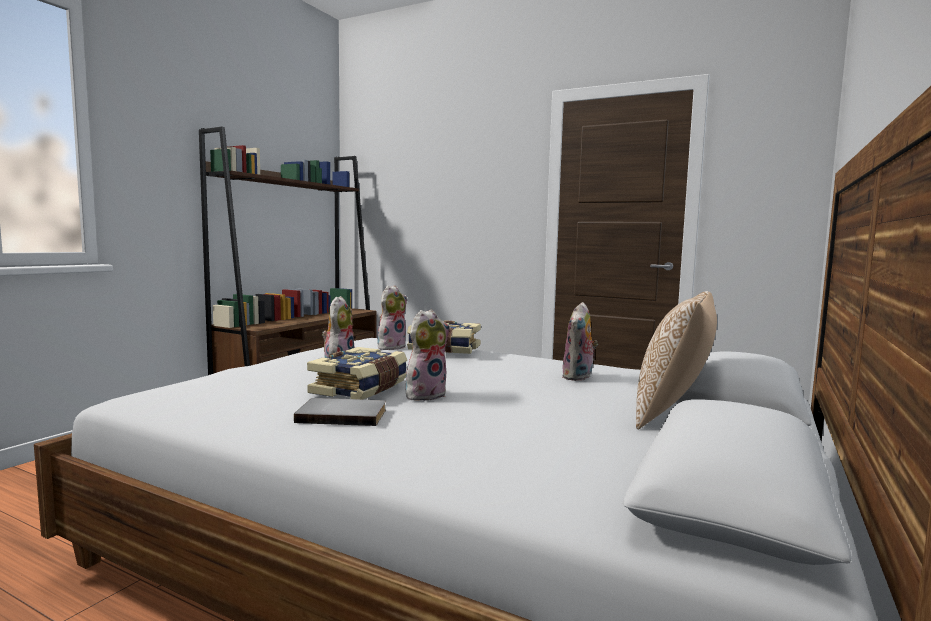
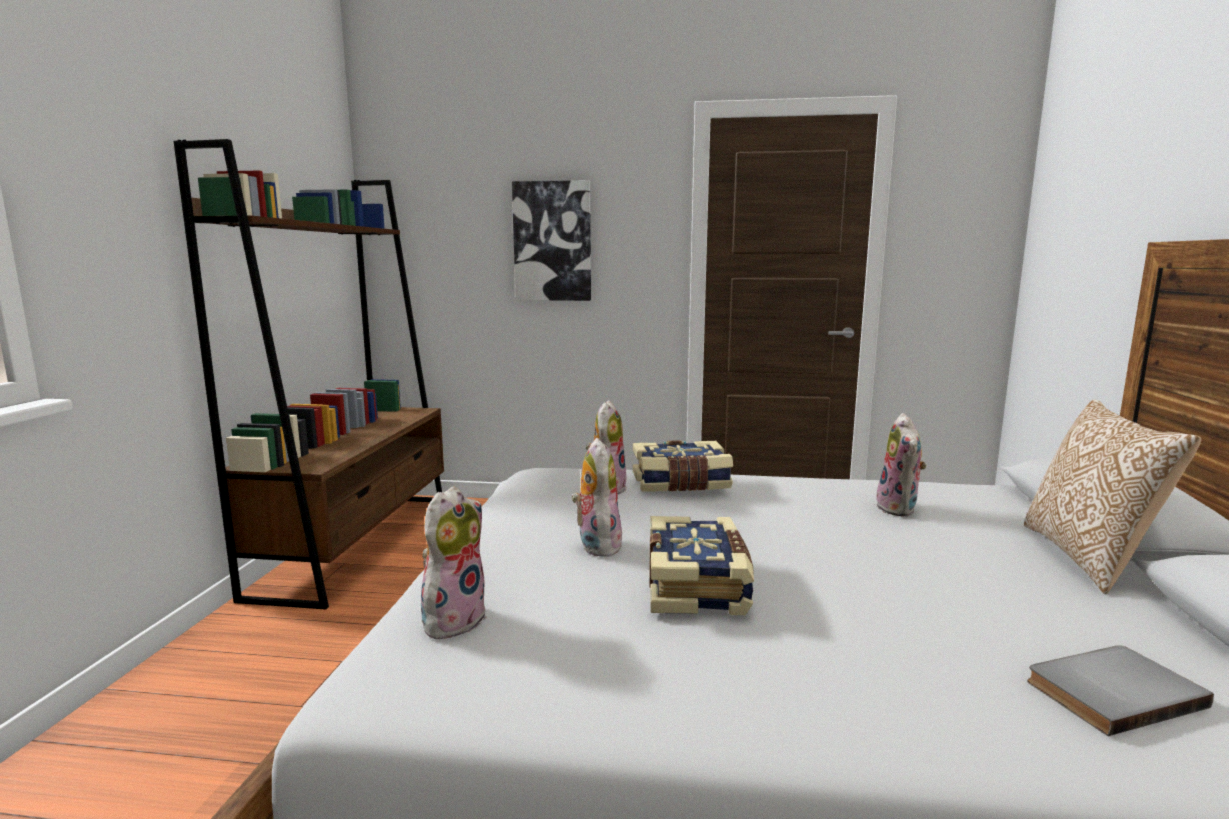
camera: 20 degrees left, 5 degrees up
grey book [294,398,386,426] -> grey book moved to [1027,645,1214,736]
plush toy [406,310,450,402] -> plush toy moved to [421,486,487,640]
none -> picture [512,180,591,301]

